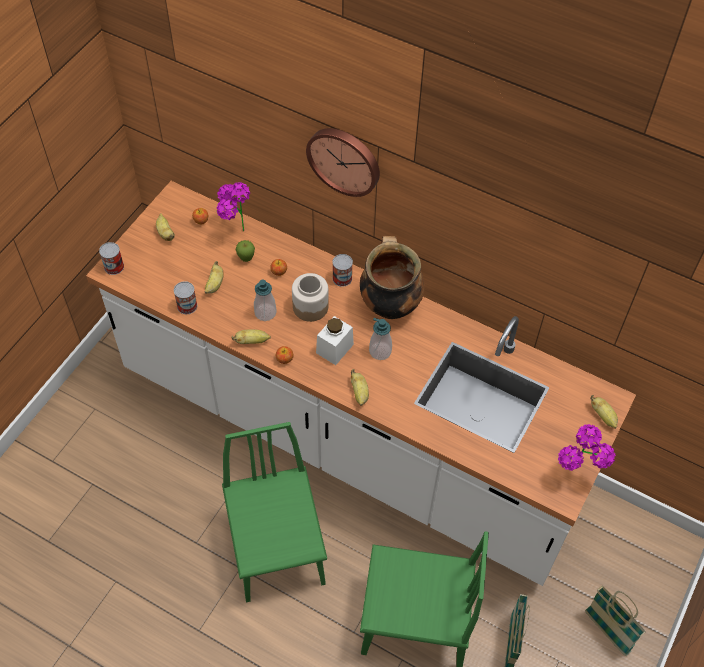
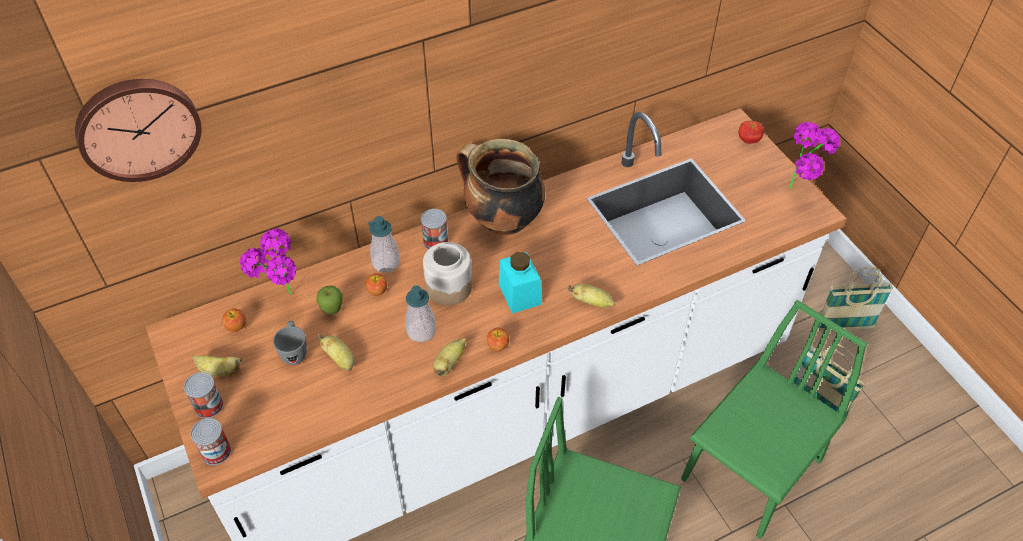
camera: 55 degrees left, 5 degrees down
can [174,281,197,314] -> can moved to [184,372,223,418]
wall clock [306,128,380,197] -> wall clock moved to [75,79,202,182]
white jar [316,316,354,365] -> turquoise jar [499,252,541,314]
soap dispenser [369,318,392,360] -> soap dispenser moved to [368,216,400,273]
banana [590,395,618,429] -> tomato [739,121,764,144]
none -> grey mug [273,321,307,365]

